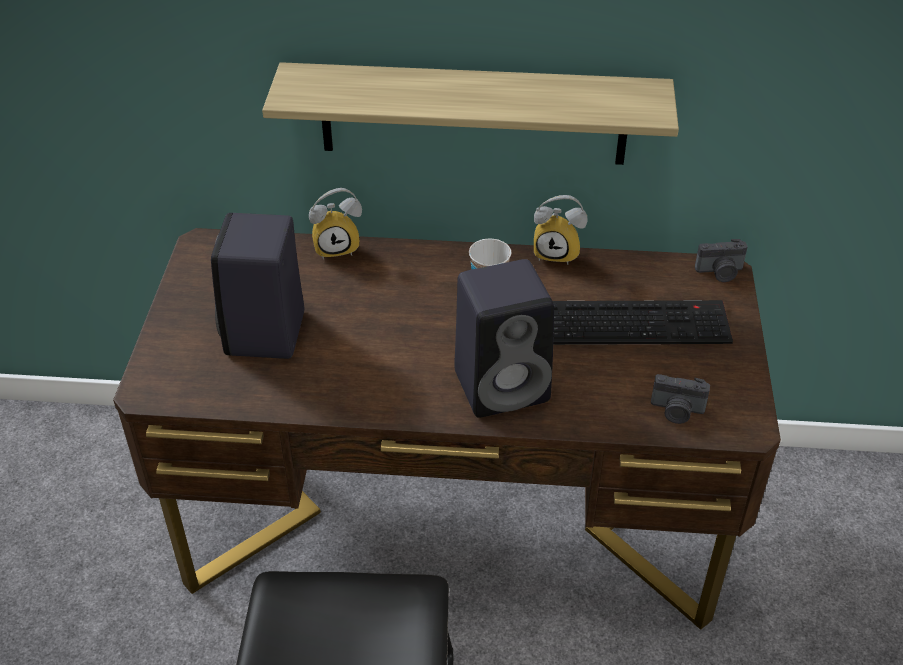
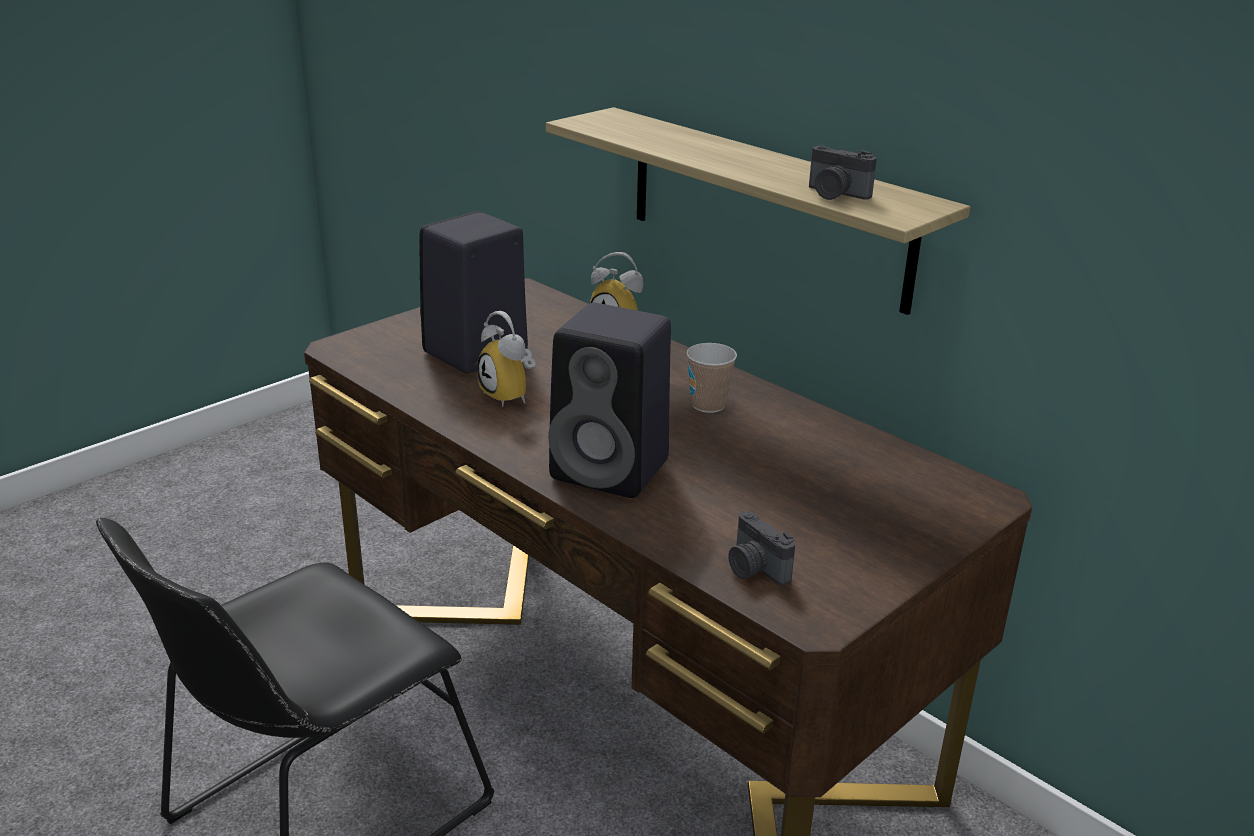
camera: 40 degrees right, 15 degrees down
alarm clock [534,195,588,265] -> alarm clock moved to [477,311,536,407]
keyboard [553,300,733,345] -> none
camera [695,239,748,282] -> camera moved to [809,145,877,200]

